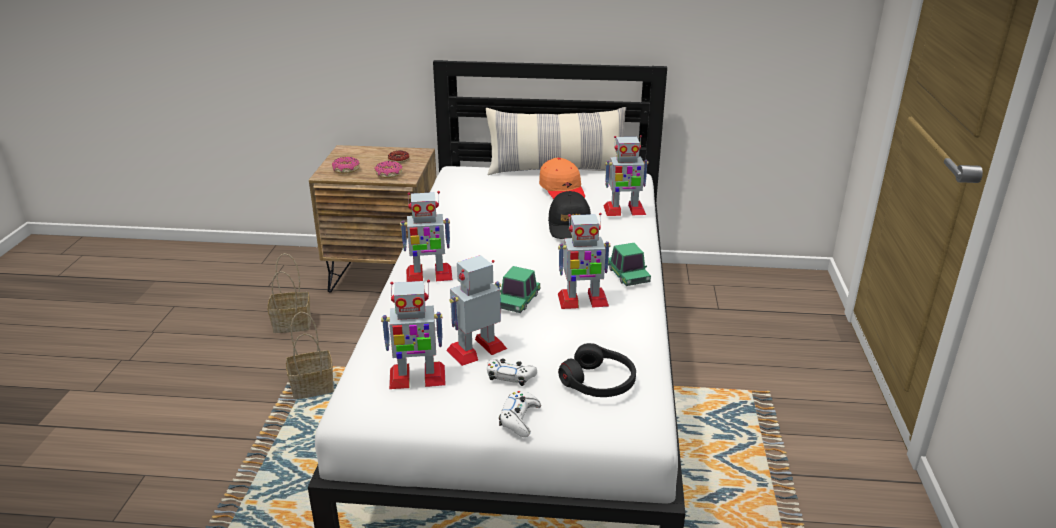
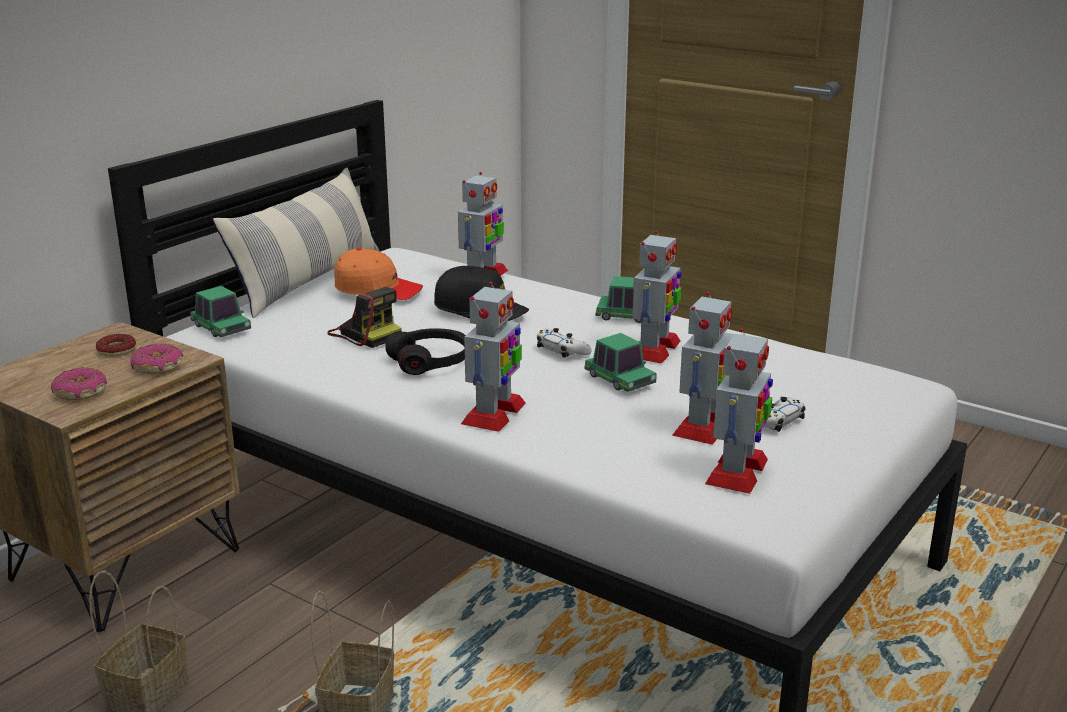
camera: 60 degrees left, 5 degrees down
toy robot [446,255,507,366] -> toy robot turned 150 degrees counterclockwise [672,292,734,445]
white game controller [499,391,541,437] -> white game controller moved to [537,328,591,358]
black headphones [558,343,636,397] -> black headphones moved to [385,328,466,375]
none -> toy car [190,286,251,337]
none -> camera [327,287,402,348]

